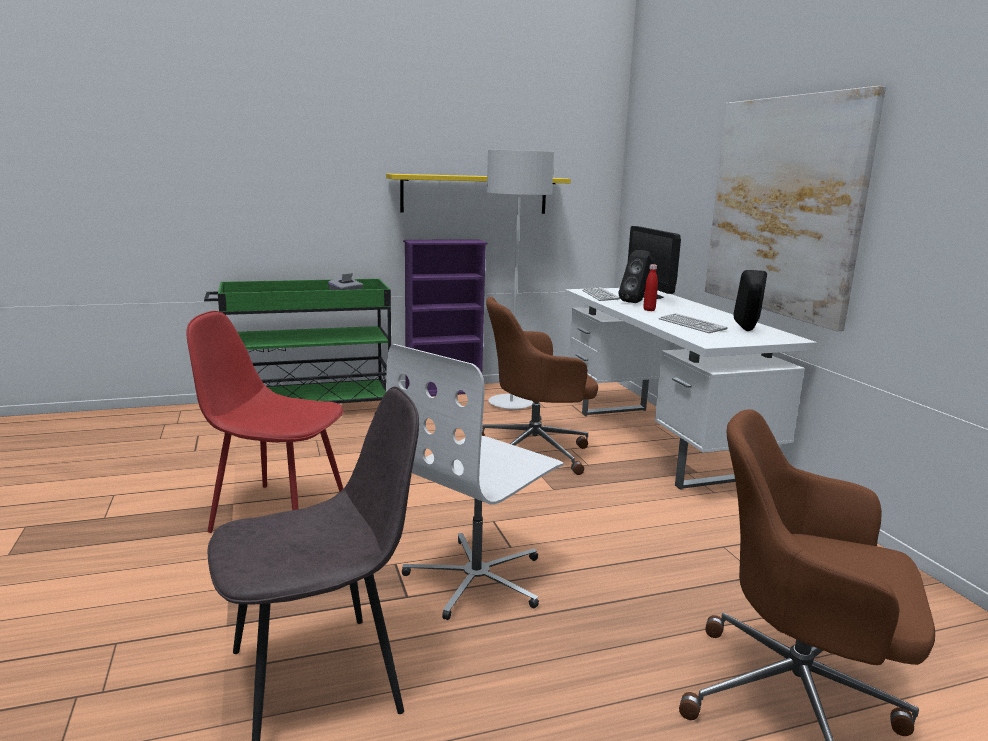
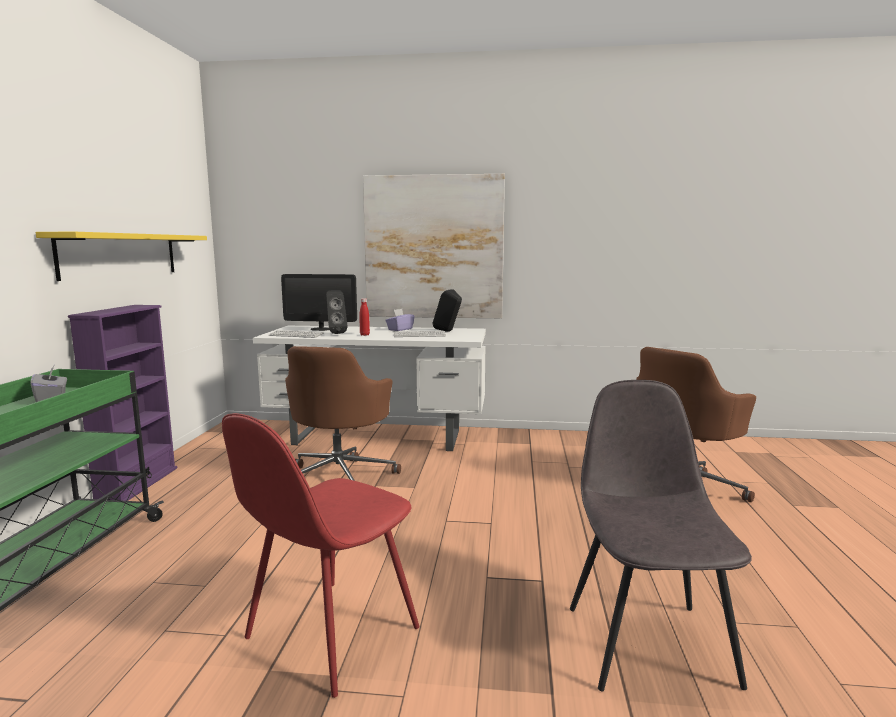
camera: 65 degrees left, 5 degrees down
white office chair [386,344,563,620] -> none
grey floor lamp [487,150,554,410] -> none
none -> purple tissue box [385,309,415,331]

